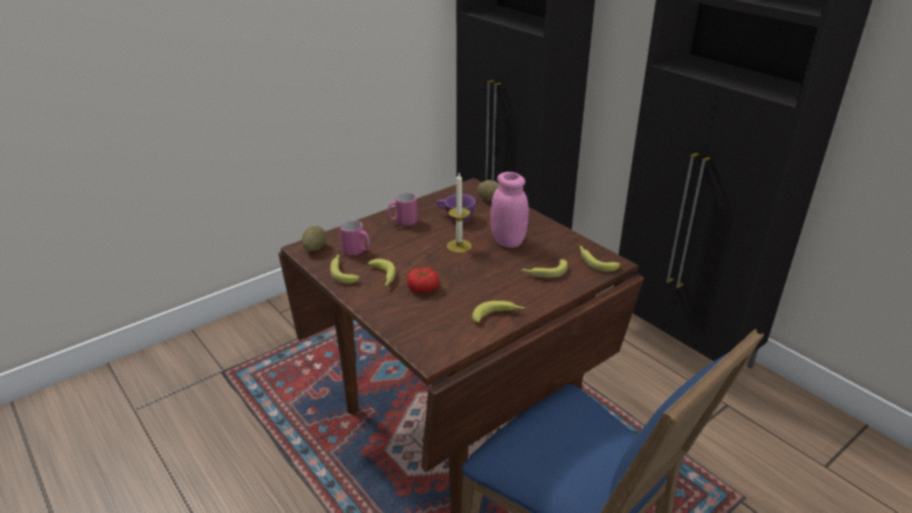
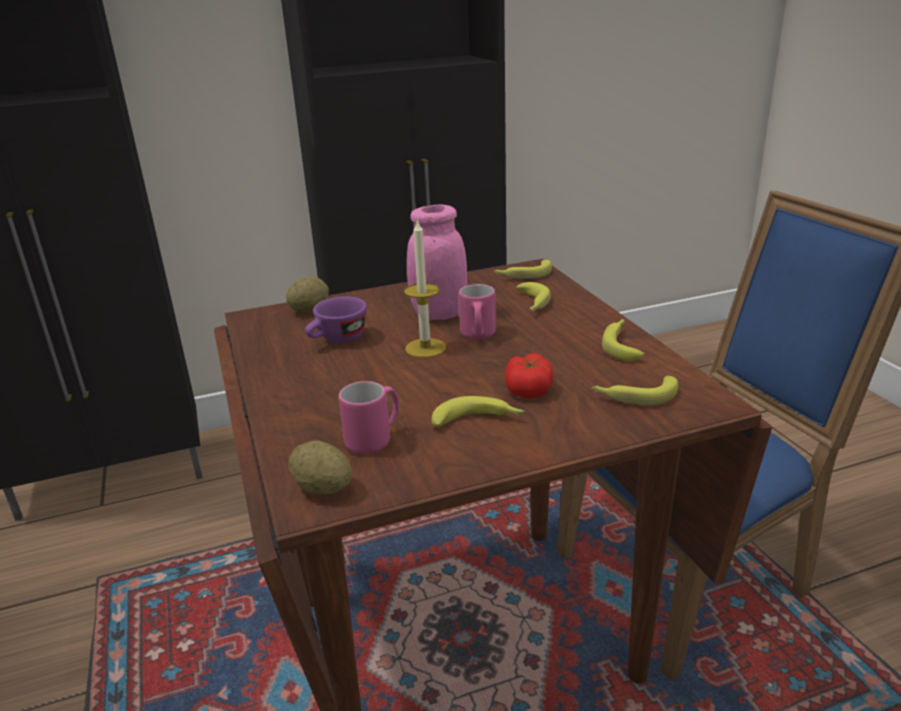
camera: 70 degrees left, 5 degrees down
banana [330,254,360,284] -> banana moved to [591,376,678,405]
pink mug [388,192,418,226] -> pink mug moved to [459,284,496,339]

